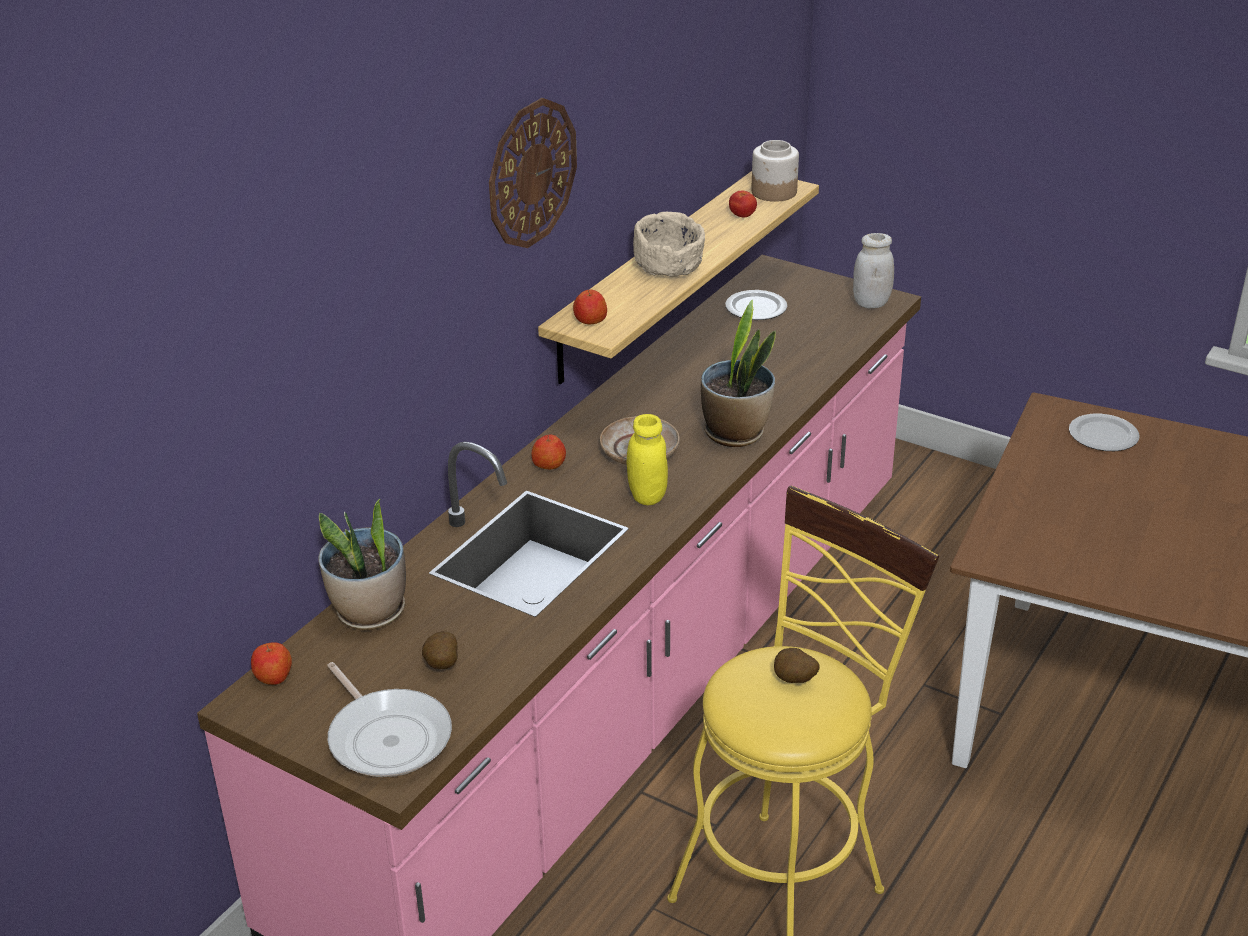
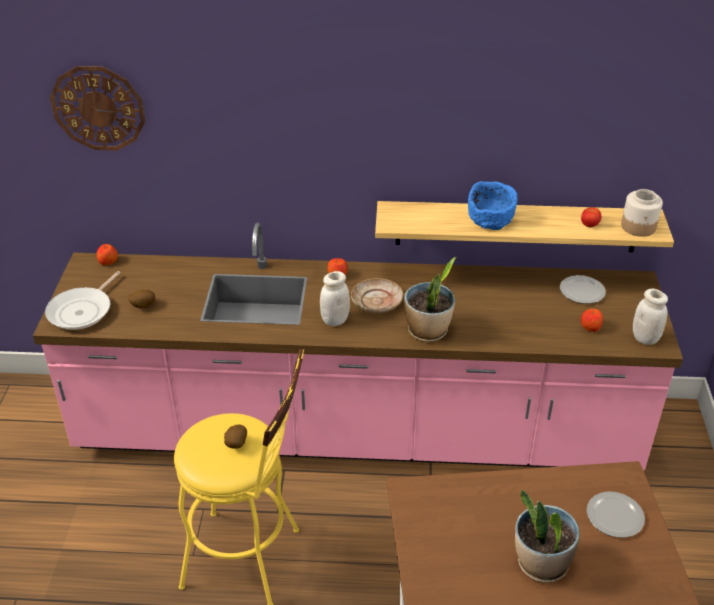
camera: 60 degrees right, 5 degrees up
potted plant [318,498,406,630] -> potted plant moved to [515,490,580,583]
wall clock [489,98,577,248] -> wall clock moved to [50,66,145,151]
apple [573,290,607,324] -> apple moved to [581,309,603,332]
yellow jar [627,414,668,505] -> white jar [320,271,350,326]
beige bowl [633,212,705,277] -> blue bowl [468,181,517,230]

